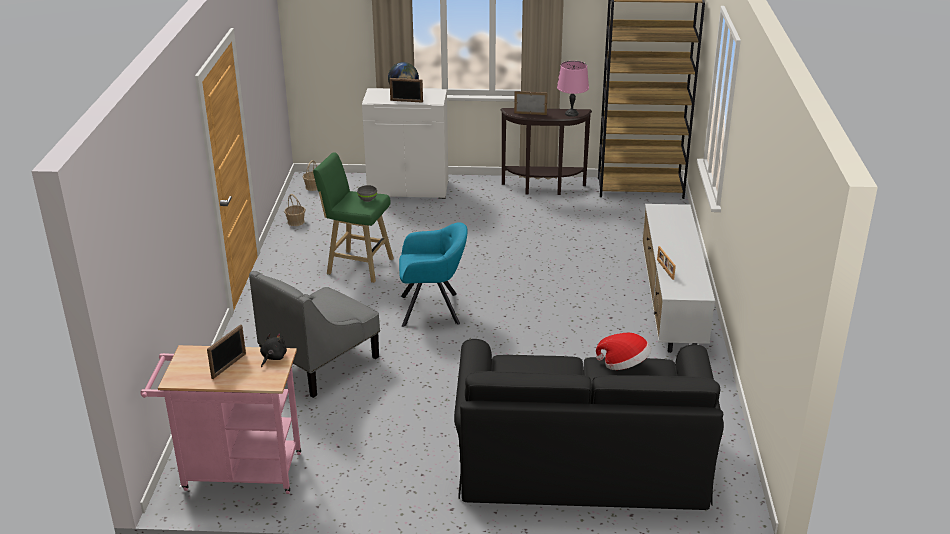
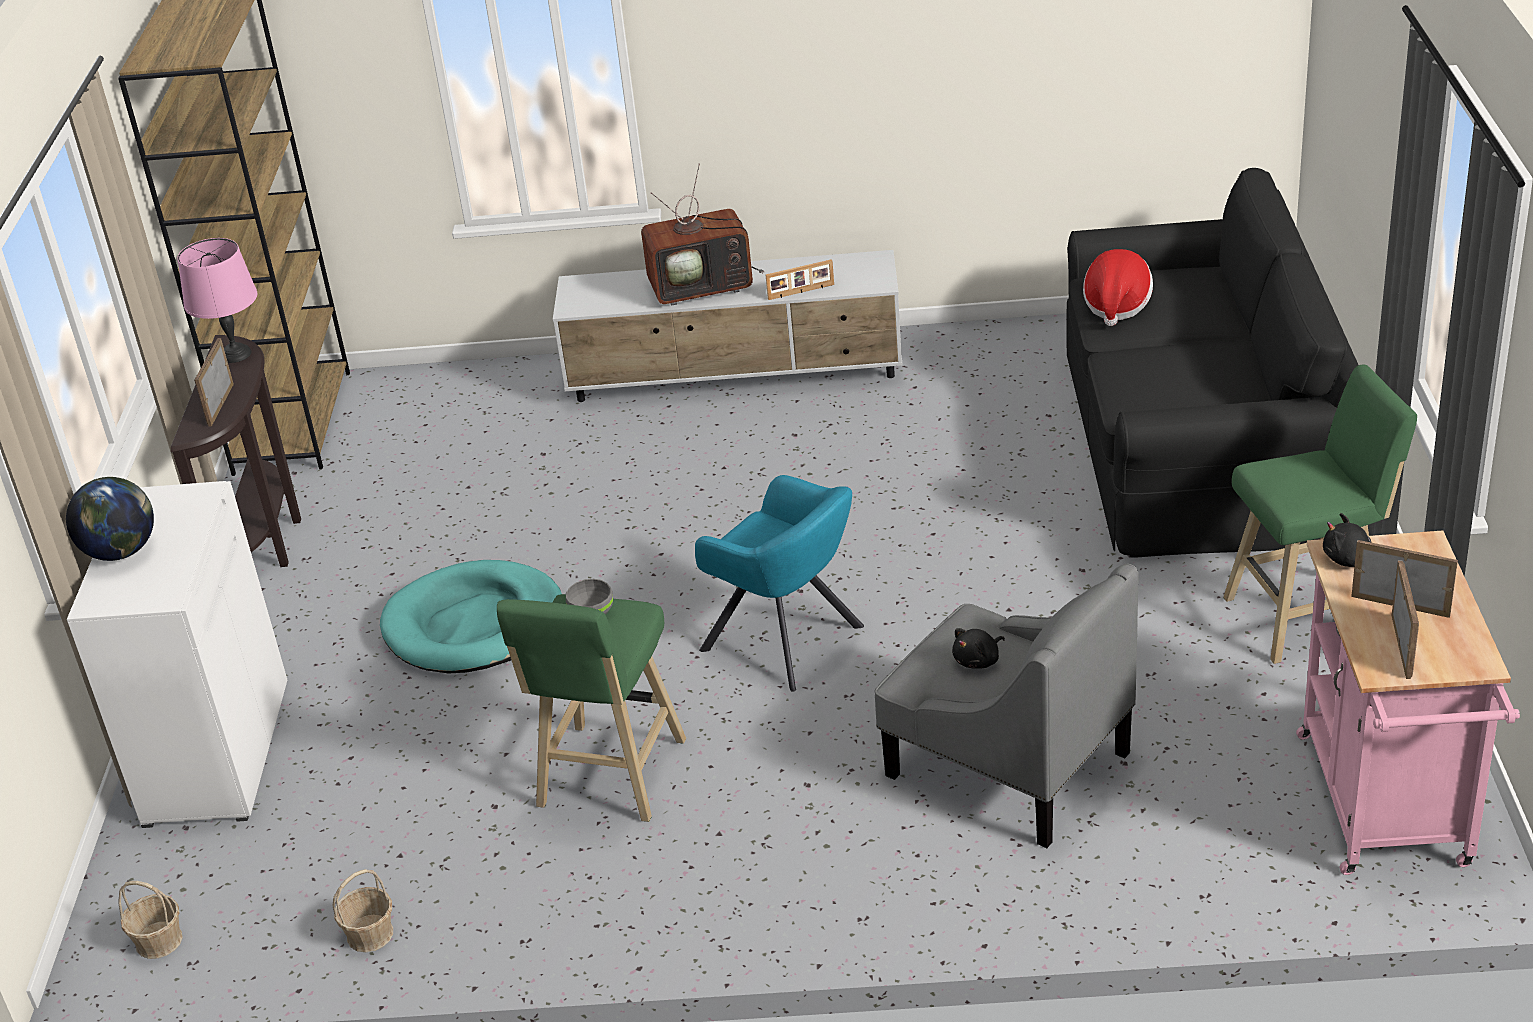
camera: 90 degrees left, 5 degrees up
picture frame [389,78,423,103] -> picture frame moved to [1392,560,1419,679]
turquoise armchair [399,222,468,327] -> turquoise armchair turned 135 degrees clockwise [695,475,864,692]
none -> turquoise dog bed [380,560,562,674]
none -> television [641,163,765,306]
none -> black plush toy [952,628,1005,669]
none -> green stool [1223,365,1417,664]

